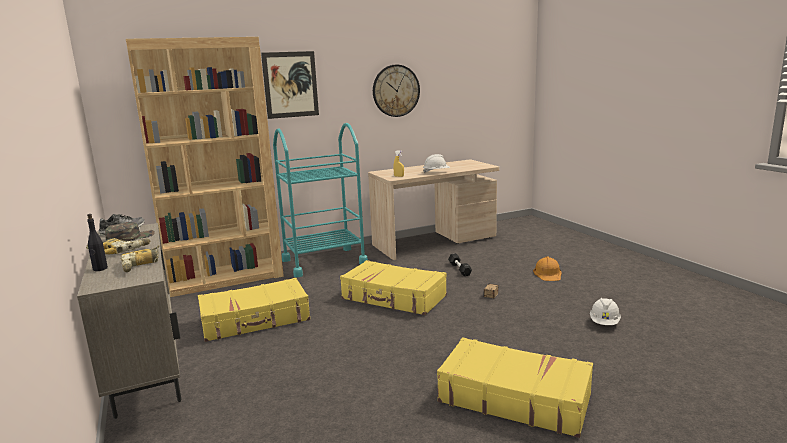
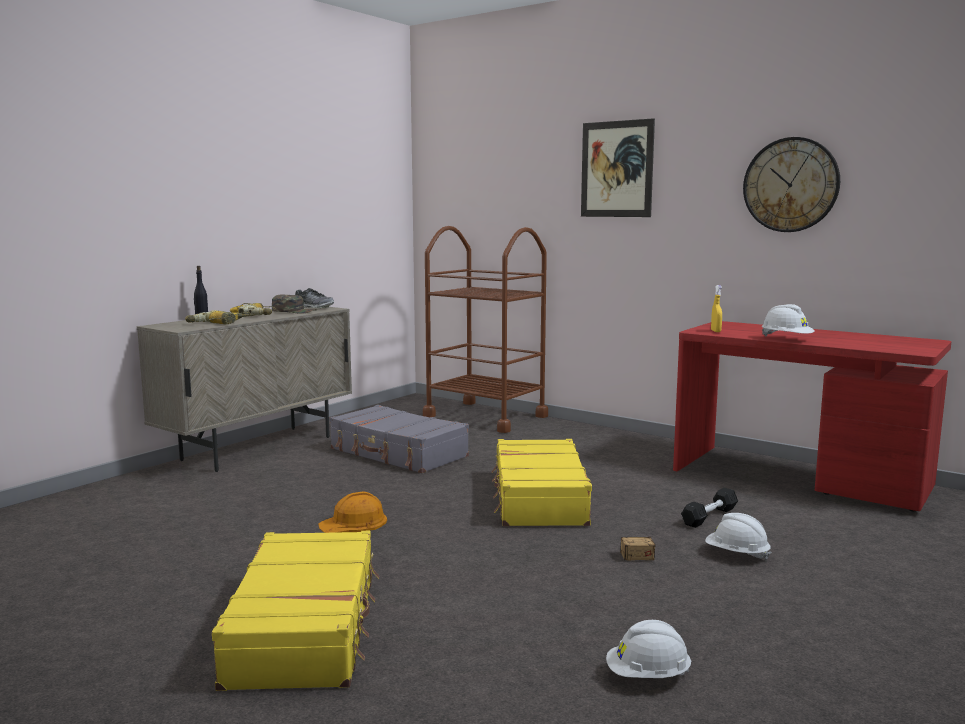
camera: 60 degrees right, 5 degrees down
brown bookcase [126,37,284,297] -> brown cart [423,226,548,433]
yellow suitcase [198,278,310,342] -> grey suitcase [330,405,469,473]
turquoise cart [273,123,368,277] -> none
beige desk [368,160,499,260] -> red desk [673,321,951,511]
orange hard hat [533,256,562,281] -> orange hard hat moved to [318,492,387,533]
none -> white hard hat [705,513,771,560]

